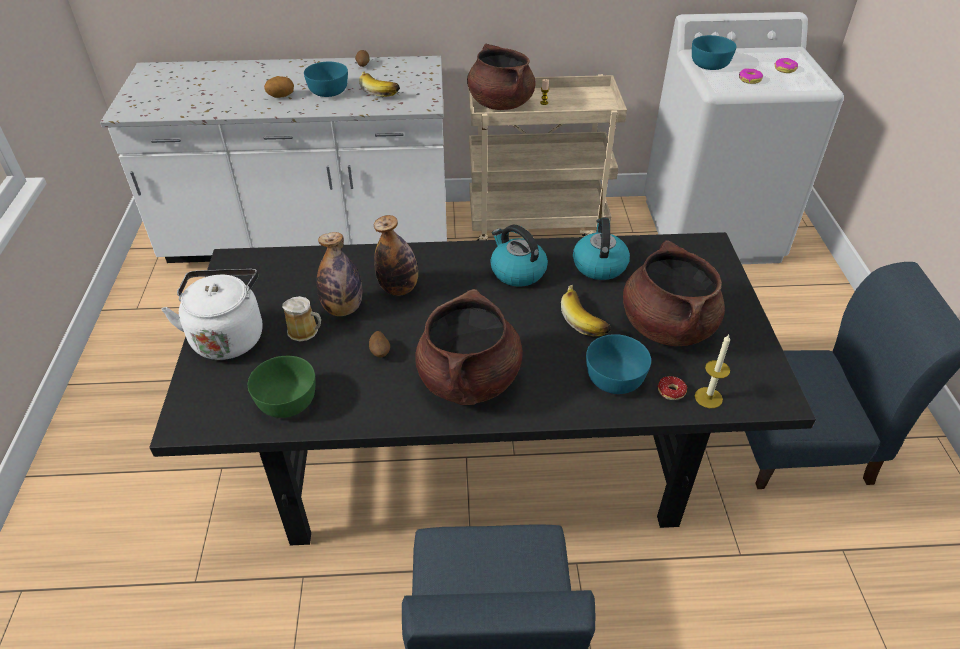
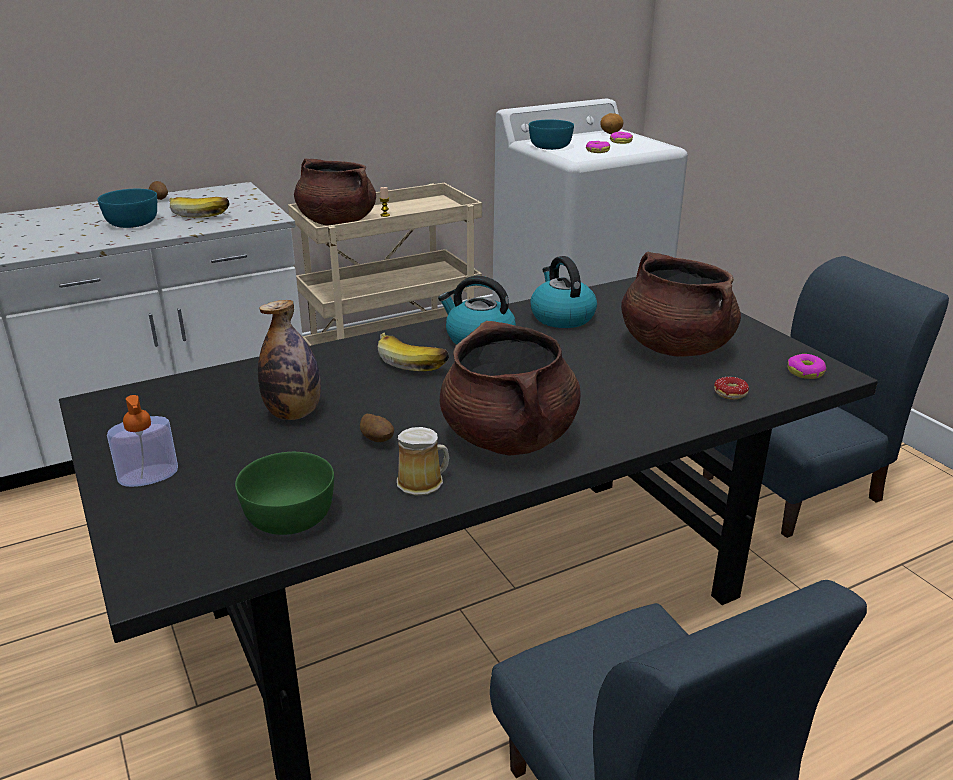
camera: 25 degrees left, 15 degrees down
white kettle [161,269,263,360] -> soap dispenser [107,395,178,487]
potato [264,76,294,98] -> potato moved to [600,113,624,134]
mug [282,296,321,341] -> mug moved to [397,427,449,496]
bottle [374,215,418,296] -> none
banana [561,285,611,336] -> banana moved to [378,332,449,371]
turquoise bowl [586,334,651,394] -> none
candle [695,334,730,408] -> none
none -> donut [787,354,826,379]

